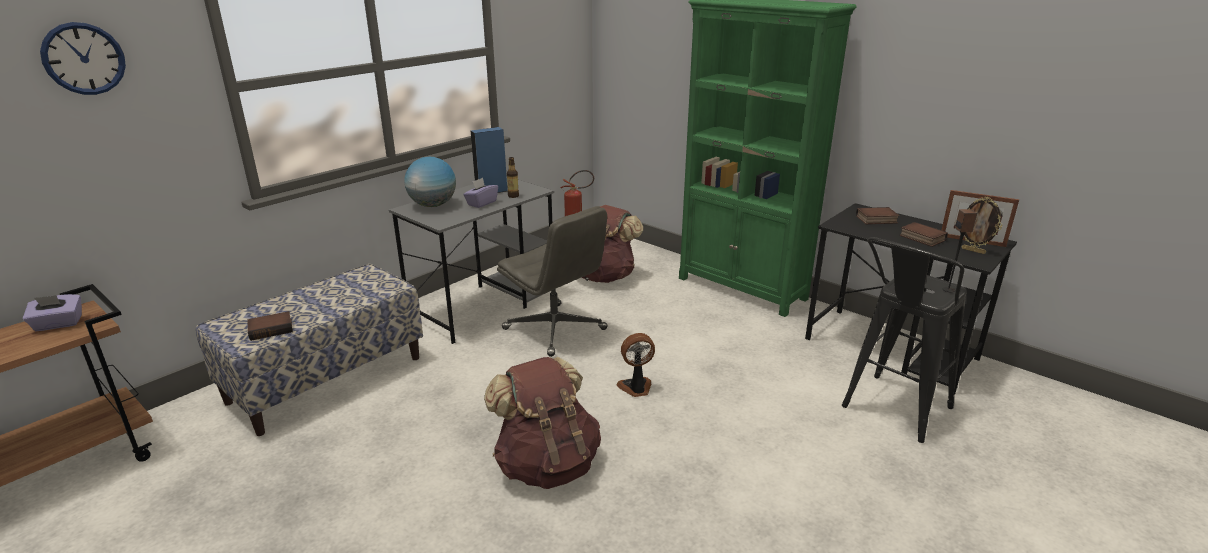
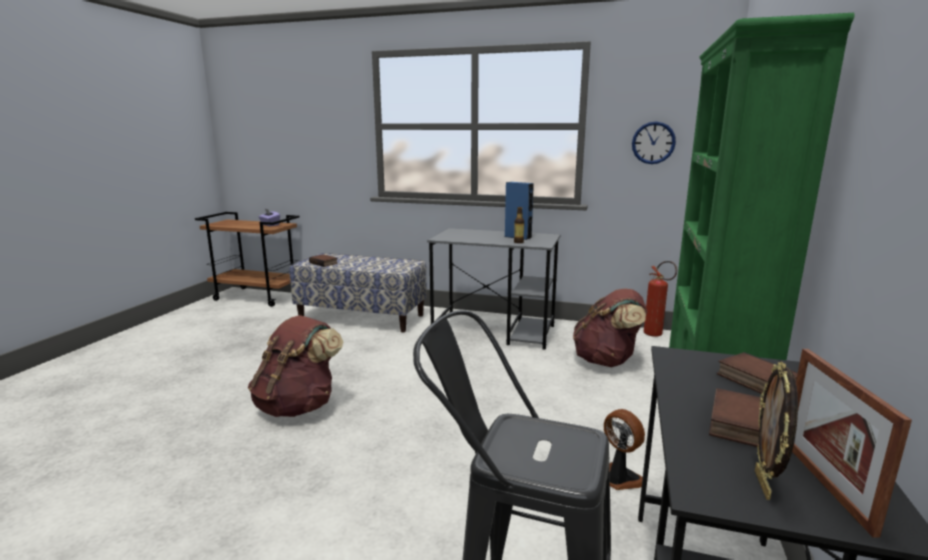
camera: 65 degrees right, 10 degrees down
wall clock [40,22,126,95] -> wall clock moved to [632,121,676,164]
globe [404,157,456,207] -> none
purple tissue box [463,178,498,208] -> none
grey office chair [497,206,608,357] -> none
fan [616,333,655,397] -> fan moved to [604,409,645,490]
speaker [943,209,977,292] -> none

